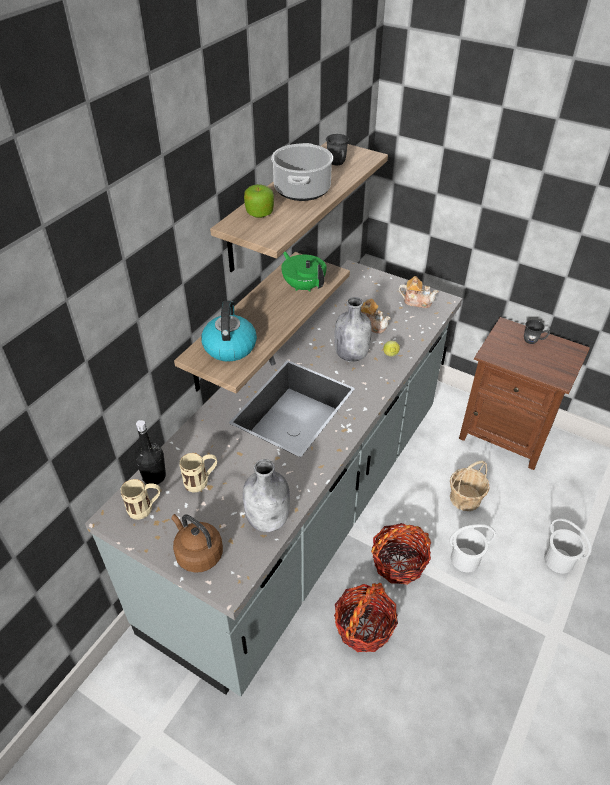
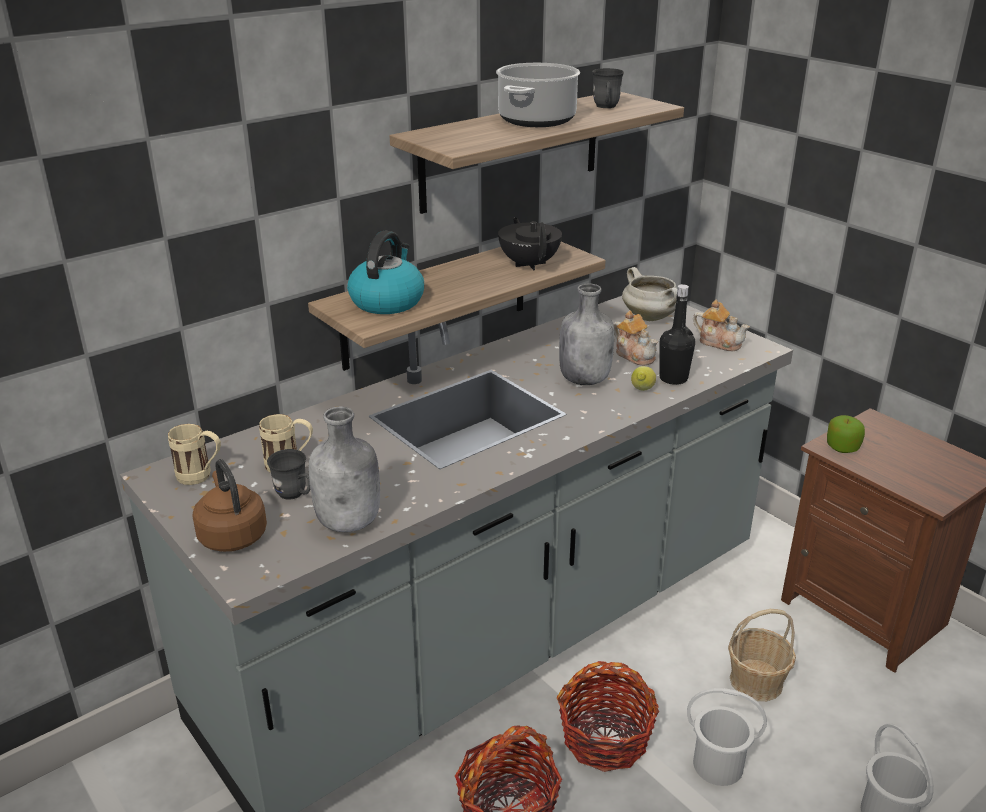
camera: 20 degrees right, 15 degrees down
black bottle [134,420,166,484] -> black bottle moved to [659,284,695,385]
apple [244,184,274,218] -> apple moved to [827,415,865,453]
green teapot [281,252,327,292] -> black teapot [498,217,562,270]
grey mug [524,320,550,344] -> grey mug moved to [267,449,311,500]
none -> white cooking pot [622,267,677,321]

